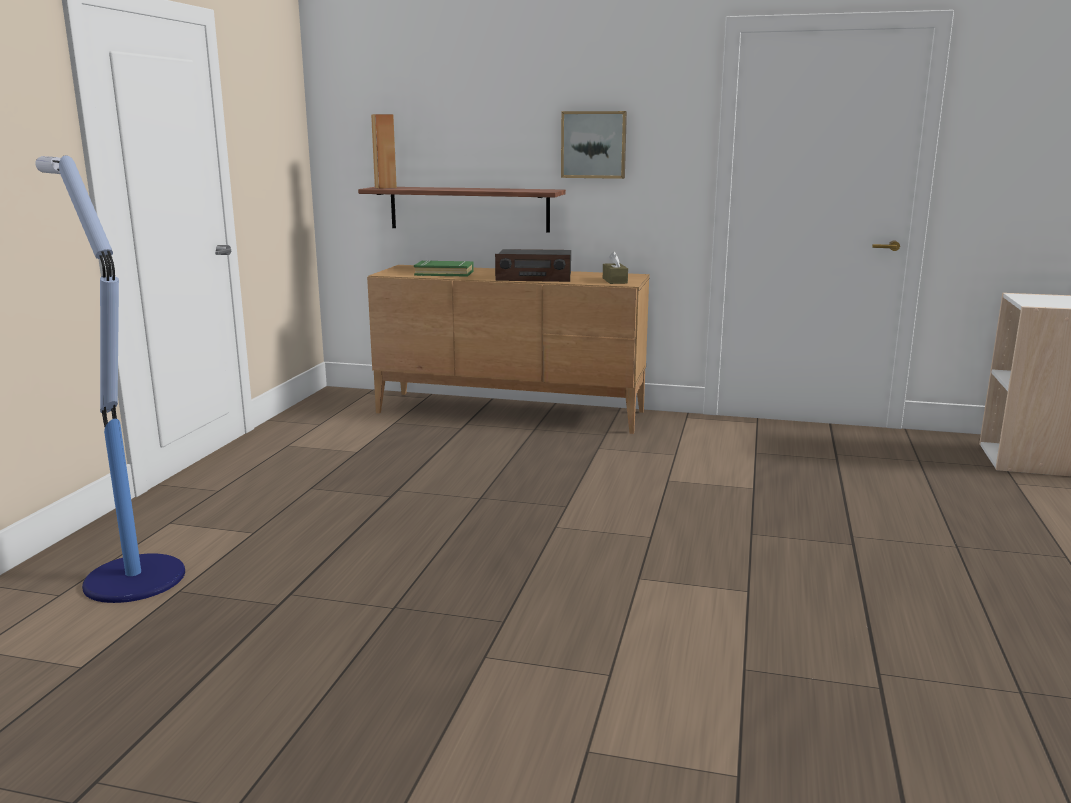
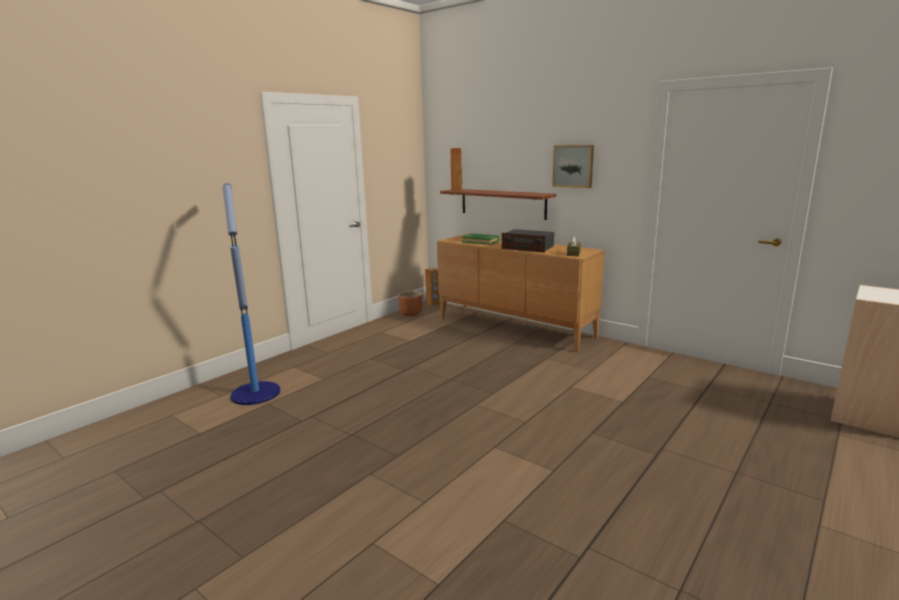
camera: 25 degrees right, 0 degrees up
none -> brown planter [398,291,422,316]
none -> brown speaker [425,268,440,306]

